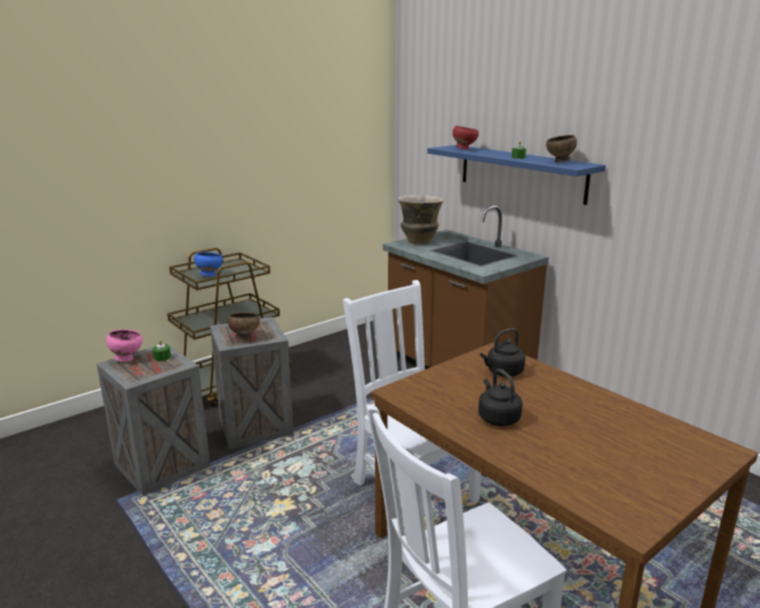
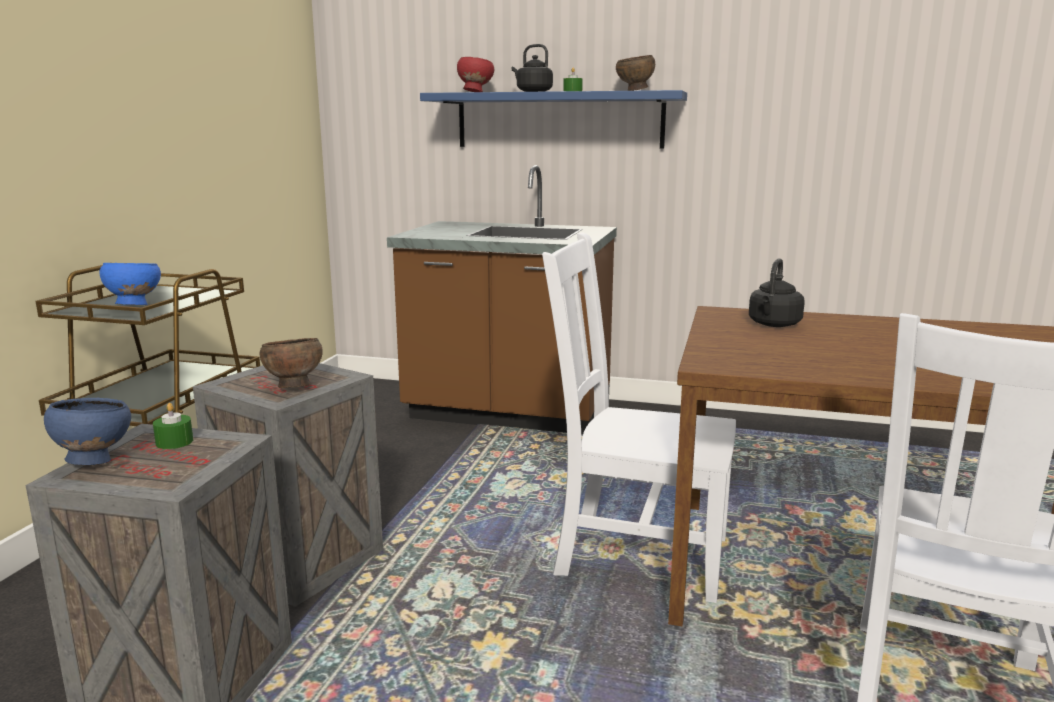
camera: 35 degrees left, 5 degrees down
pink bowl [106,329,143,362] -> blue bowl [44,397,131,465]
vase [398,195,444,244] -> none
black kettle [478,369,522,426] -> black kettle moved to [512,44,553,92]

